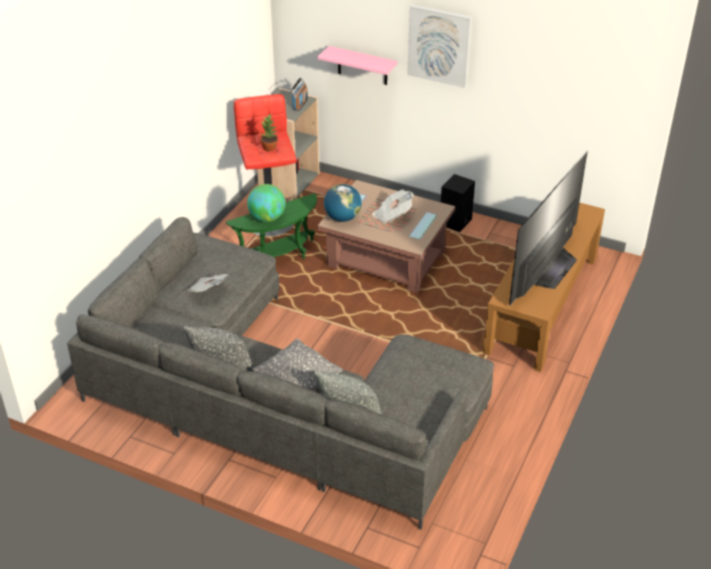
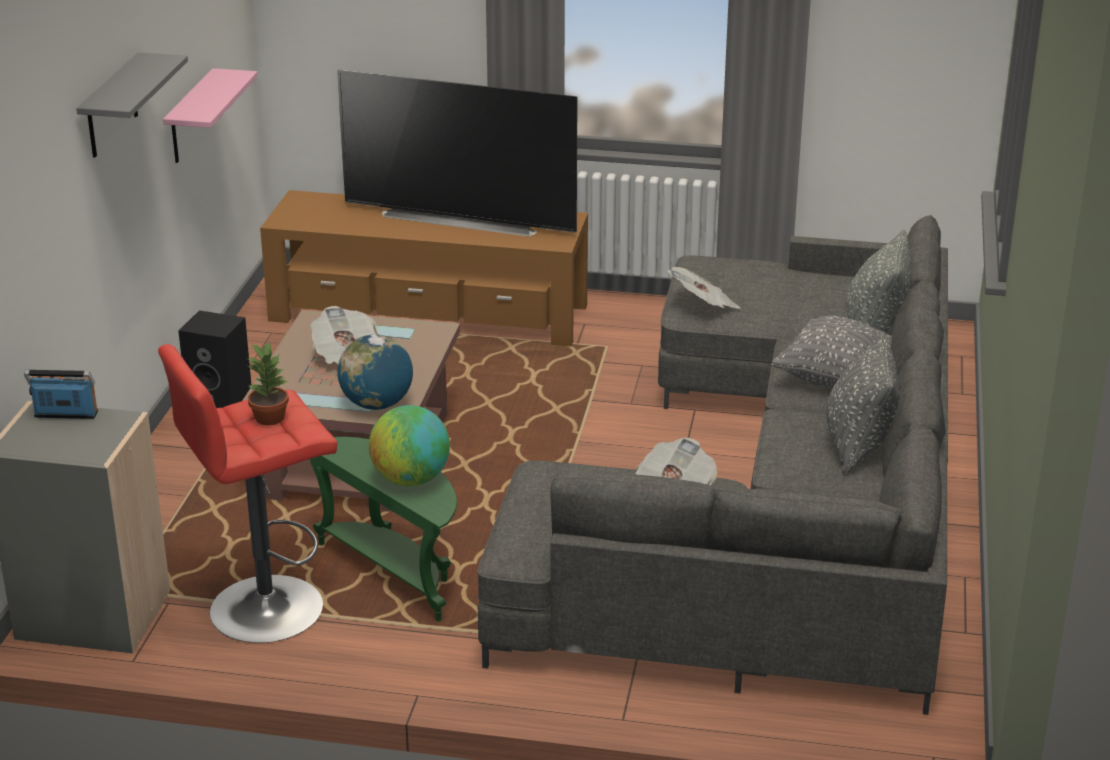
camera: 105 degrees left, 10 degrees down
pink shelf [318,46,397,85] -> pink shelf moved to [163,68,258,163]
picture [407,5,472,88] -> grey shelf [76,52,188,158]
none -> newspaper [667,267,741,309]

